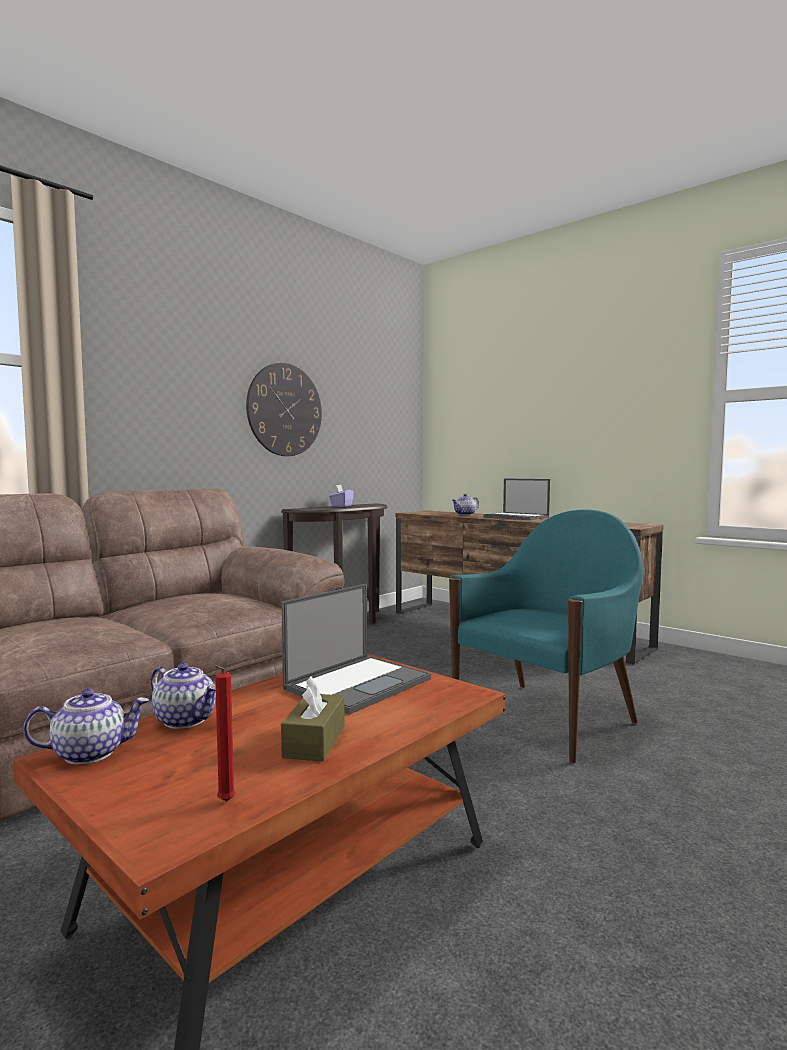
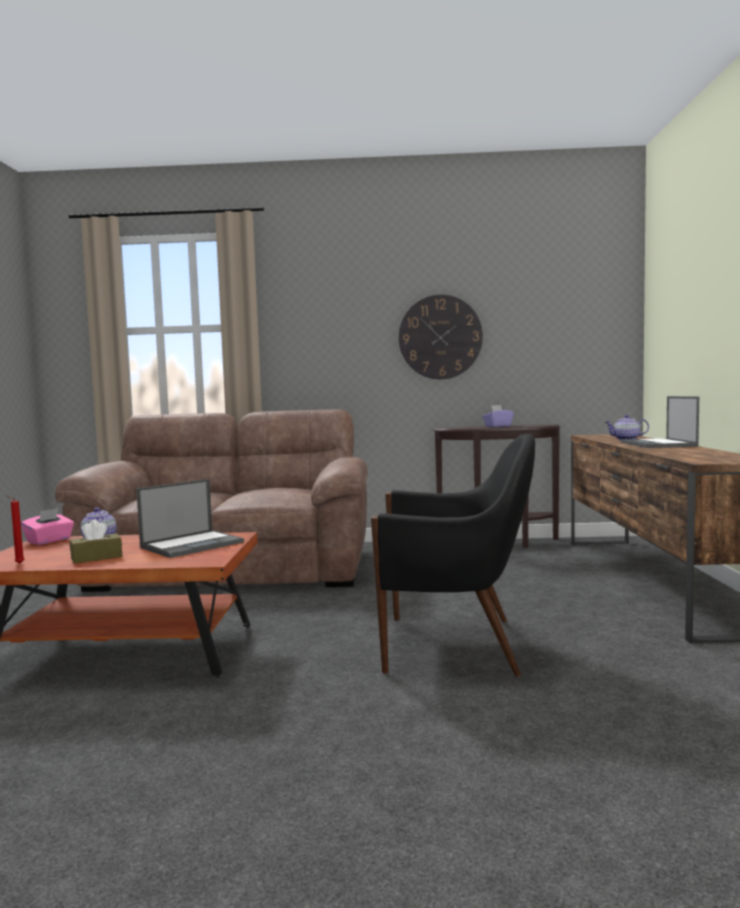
camera: 50 degrees right, 0 degrees up
teapot [23,689,149,765] -> pink tissue box [21,508,74,545]
laptop [281,584,431,715] -> laptop turned 45 degrees counterclockwise [136,479,244,558]
turquoise armchair [449,510,643,764] -> black armchair [371,434,535,677]

